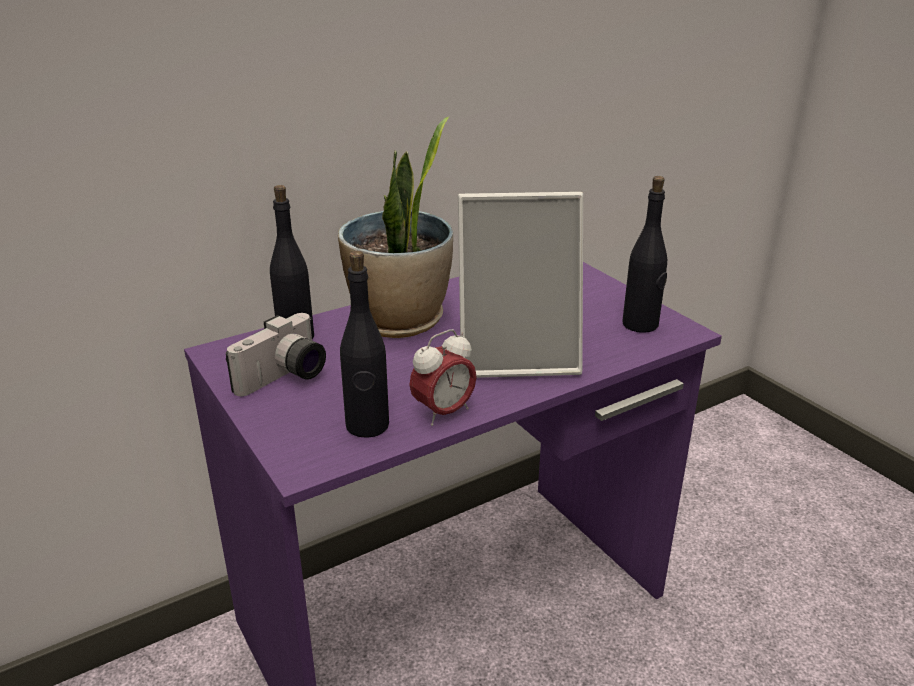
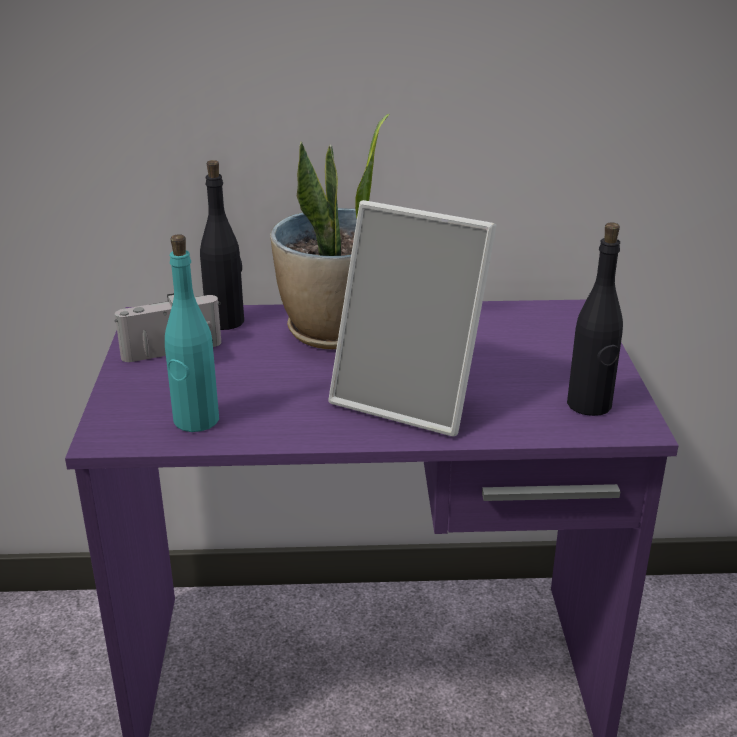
camera: 30 degrees right, 0 degrees up
black bottle [340,251,389,438] -> turquoise bottle [165,234,219,432]
alarm clock [409,329,477,426] -> none

